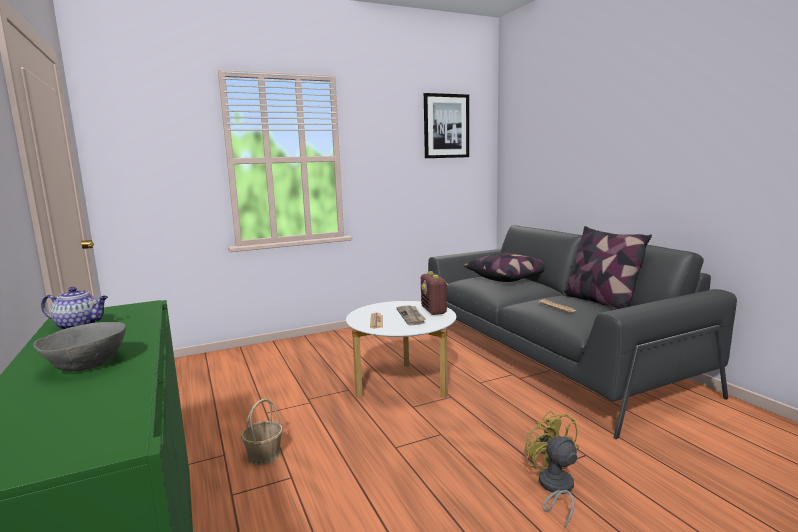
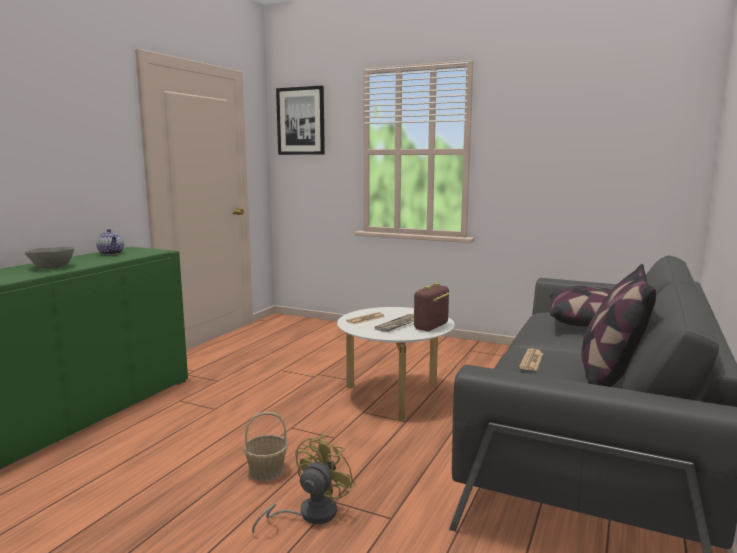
camera: 50 degrees right, 0 degrees up
basket [241,399,283,465] -> basket moved to [243,412,288,481]
picture [424,93,469,158] -> picture moved to [276,85,325,155]

